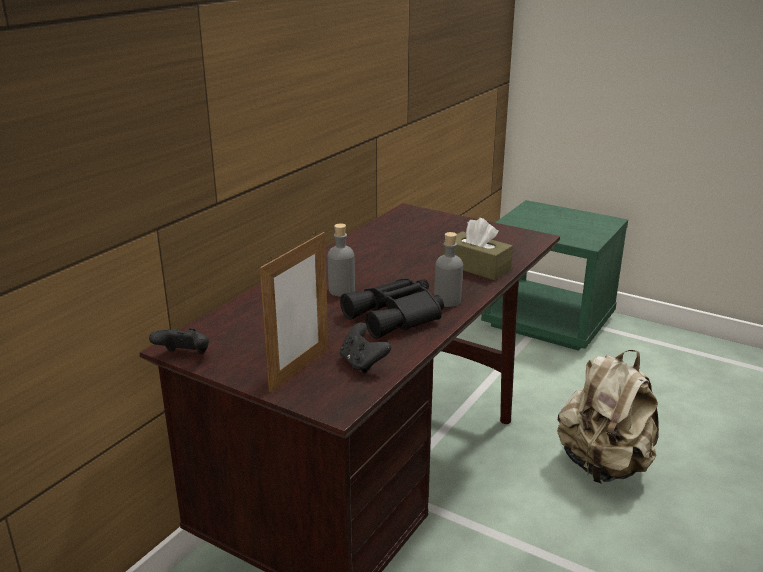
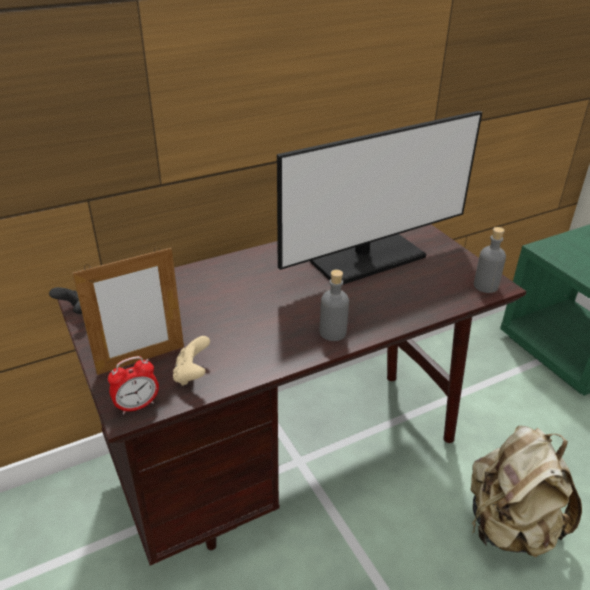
camera: 30 degrees right, 10 degrees up
grey bottle [328,223,355,296] -> grey bottle moved to [474,227,506,293]
black binoculars [340,278,444,339] -> none
black game controller [340,322,391,374] -> beige game controller [173,336,210,386]
brown tissue box [444,218,513,280] -> none
none -> alarm clock [108,356,159,414]
none -> monitor [277,111,482,285]

